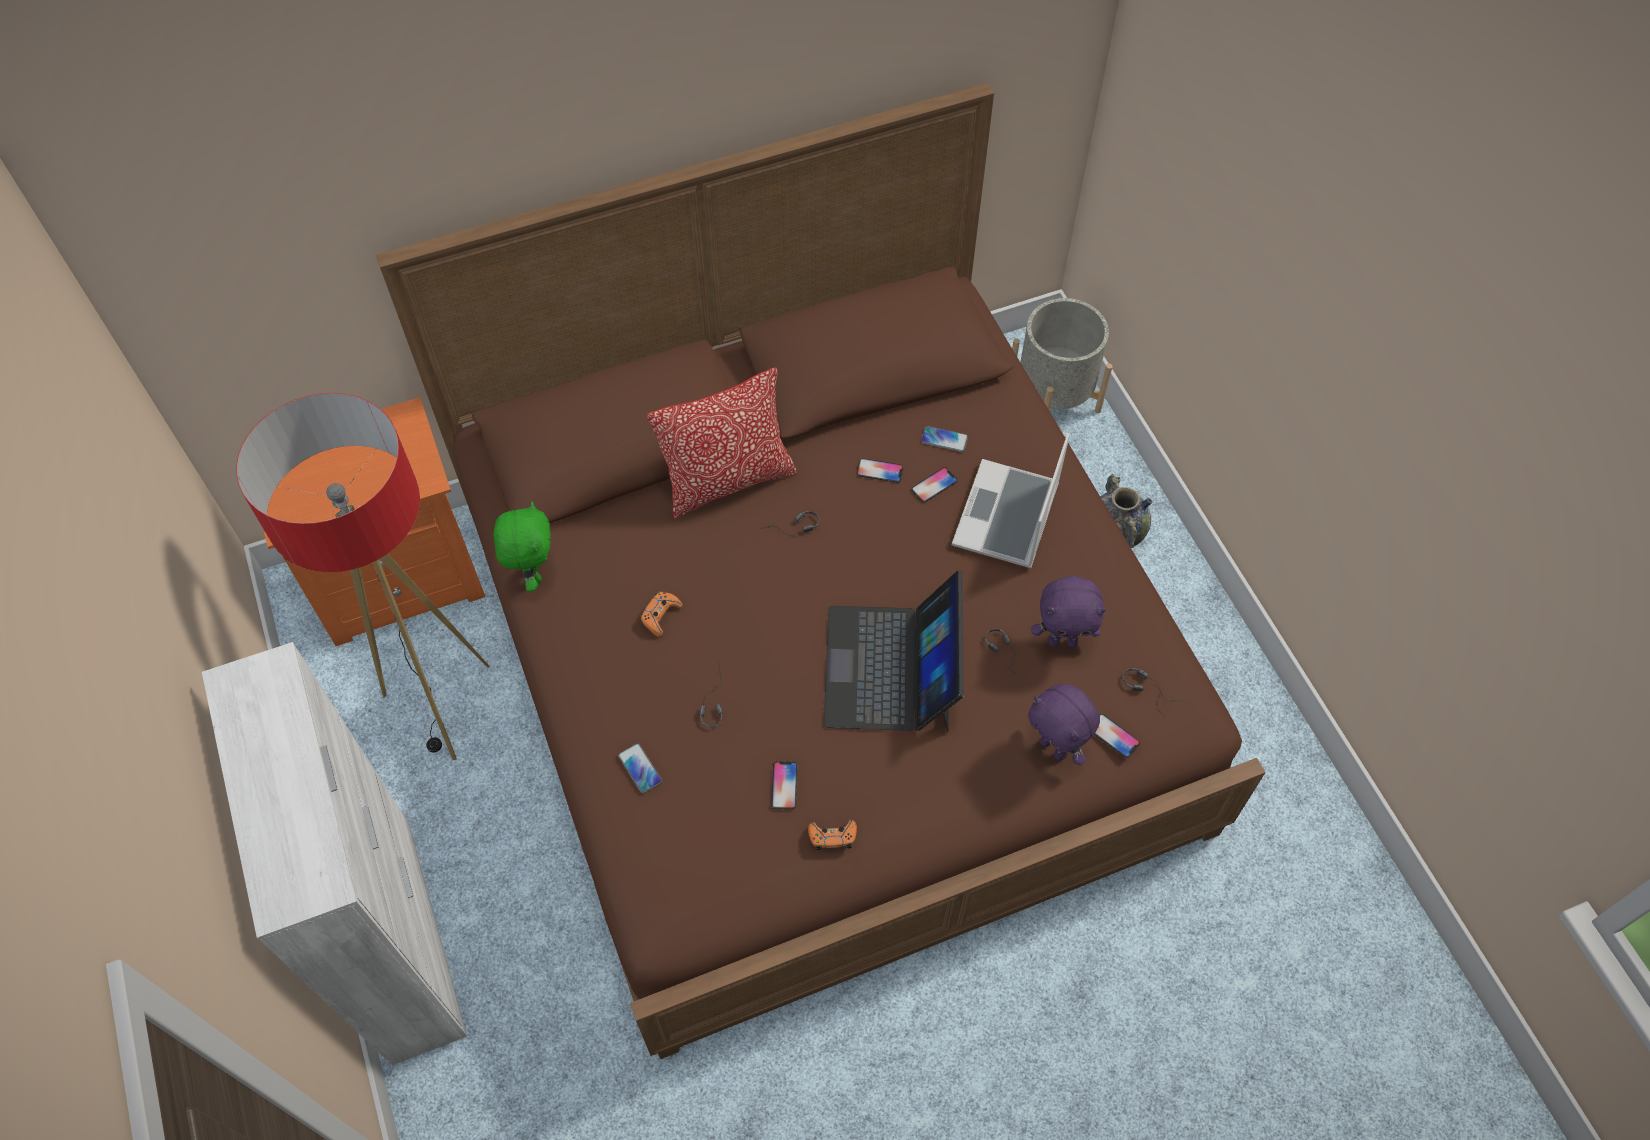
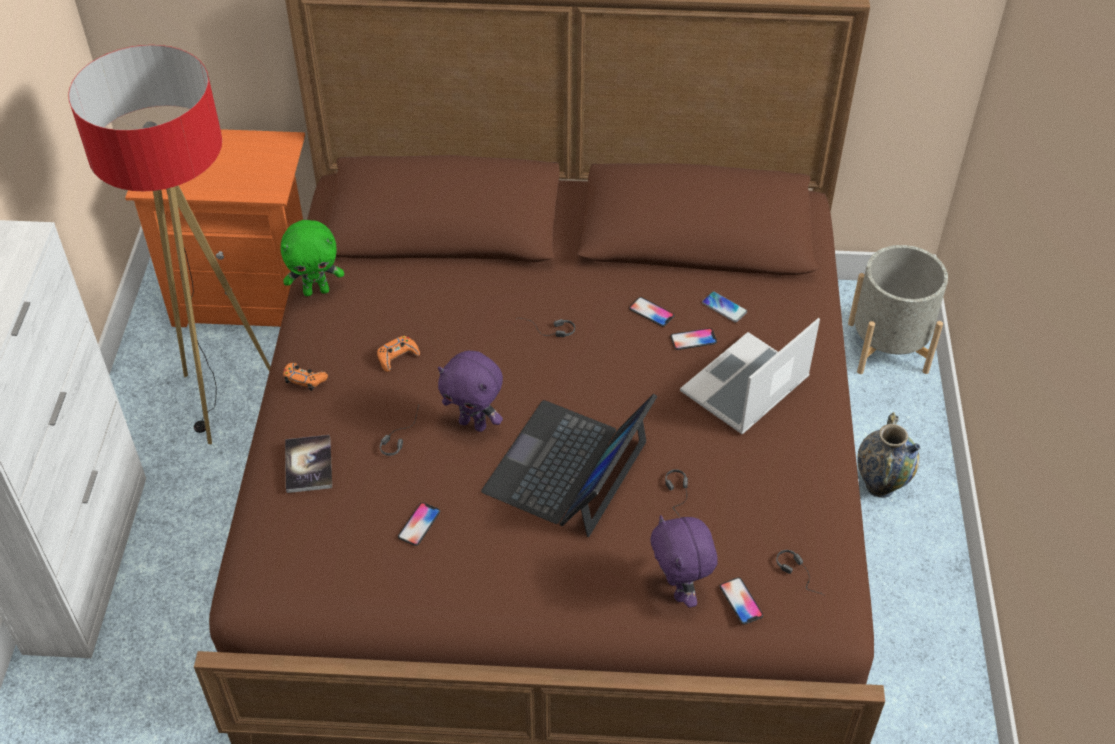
camera: 25 degrees right, 10 degrees down
green plush toy [494,502,551,591] -> green plush toy turned 60 degrees clockwise [280,220,344,296]
phone [618,743,662,793] -> book [285,435,332,493]
pillow [647,367,796,519] -> none
orange game controller [808,820,857,850] -> orange game controller moved to [283,363,328,391]
purple plush toy [1031,576,1106,647] -> purple plush toy moved to [438,351,503,432]

